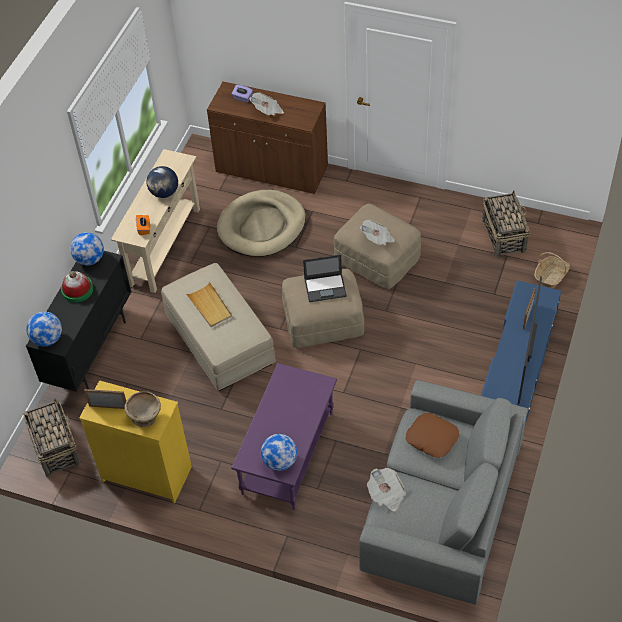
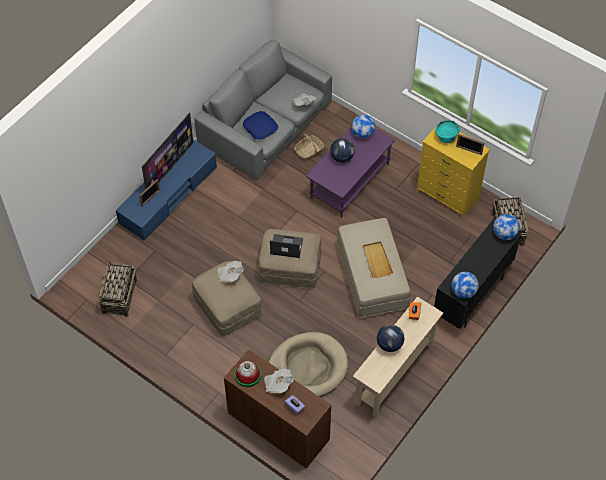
camera: 165 degrees left, 5 degrees up
hat [61,271,93,302] -> hat moved to [235,361,261,387]
beige bowl [124,391,161,427] -> turquoise bowl [435,120,460,143]
brown pillow [406,413,459,458] -> blue pillow [243,111,278,140]
basket [534,252,570,288] -> basket moved to [295,134,324,160]
none -> globe [330,138,355,163]

